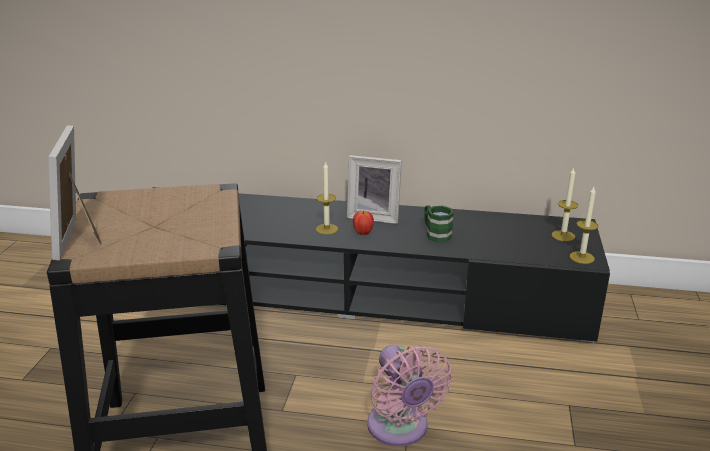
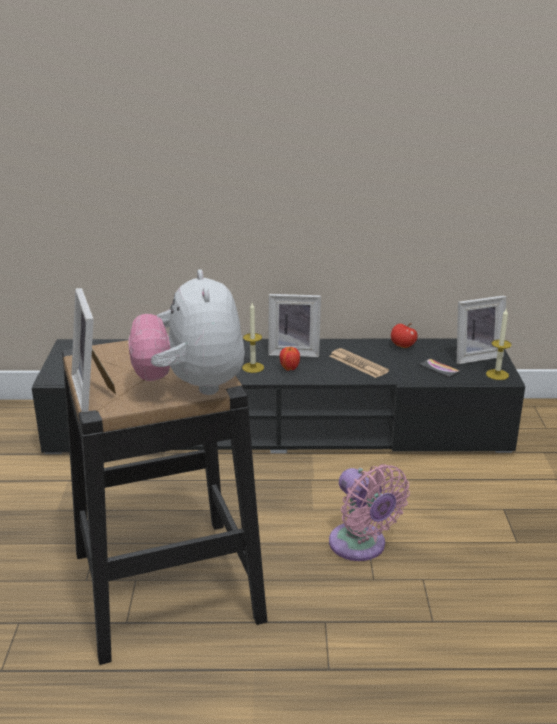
camera: 10 degrees left, 0 degrees up
green mug [424,205,454,243] -> newspaper [330,348,389,378]
candle [552,167,578,241] -> picture frame [457,295,506,364]
none -> plush toy [129,269,245,395]
none -> apple [391,323,418,348]
none -> phone [419,359,460,378]

